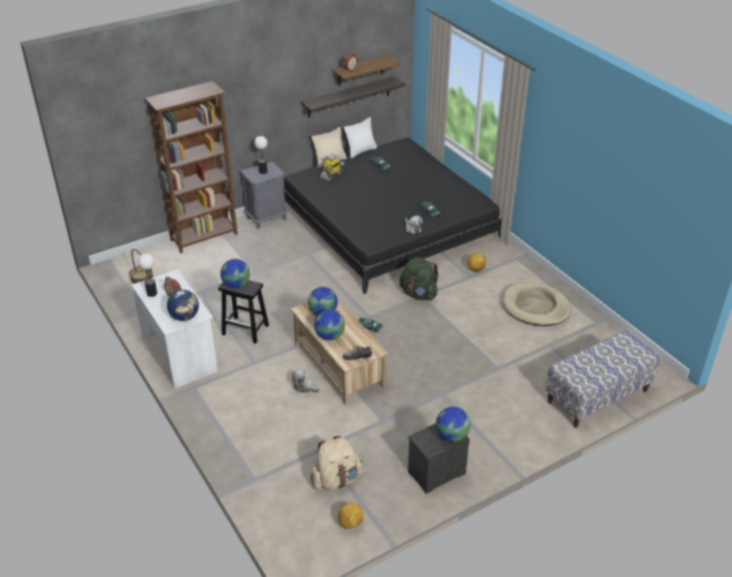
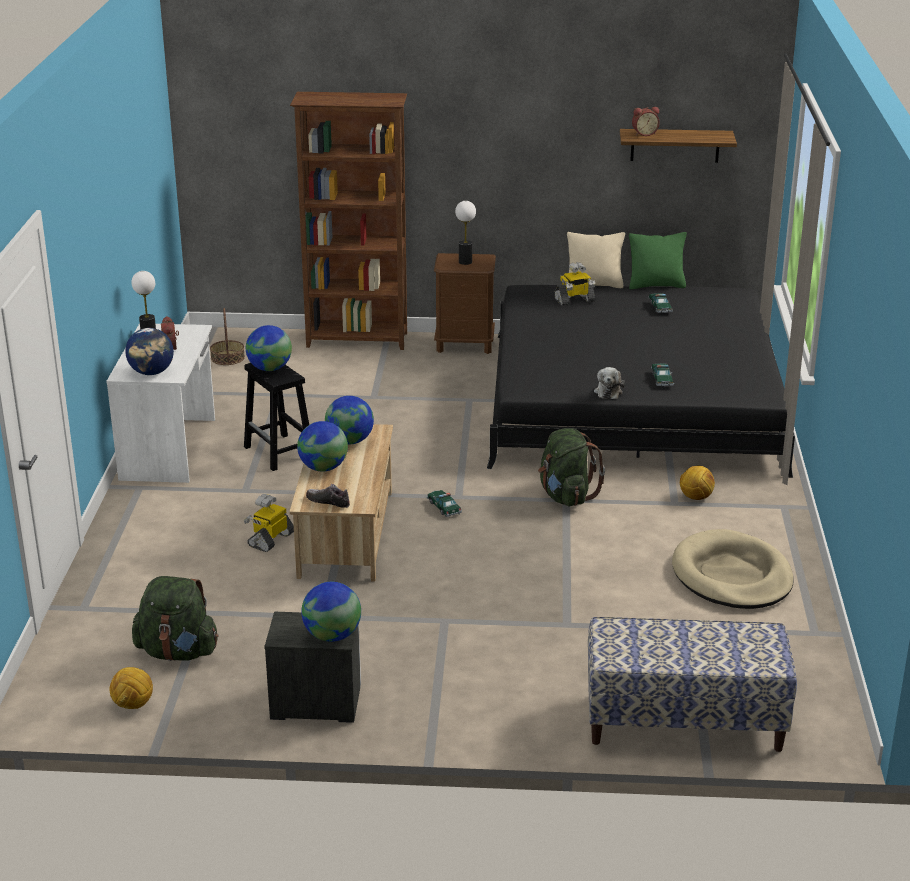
camera: 35 degrees right, 10 degrees down
grey nightstand [240,161,287,229] -> brown nightstand [434,253,496,354]
plush toy [292,369,320,393] -> toy robot [244,494,294,552]
shelf [301,76,406,118] -> none
beige backpack [310,436,362,490] -> green backpack [132,576,218,661]
white pillow [344,117,377,158] -> green pillow [629,232,687,289]

